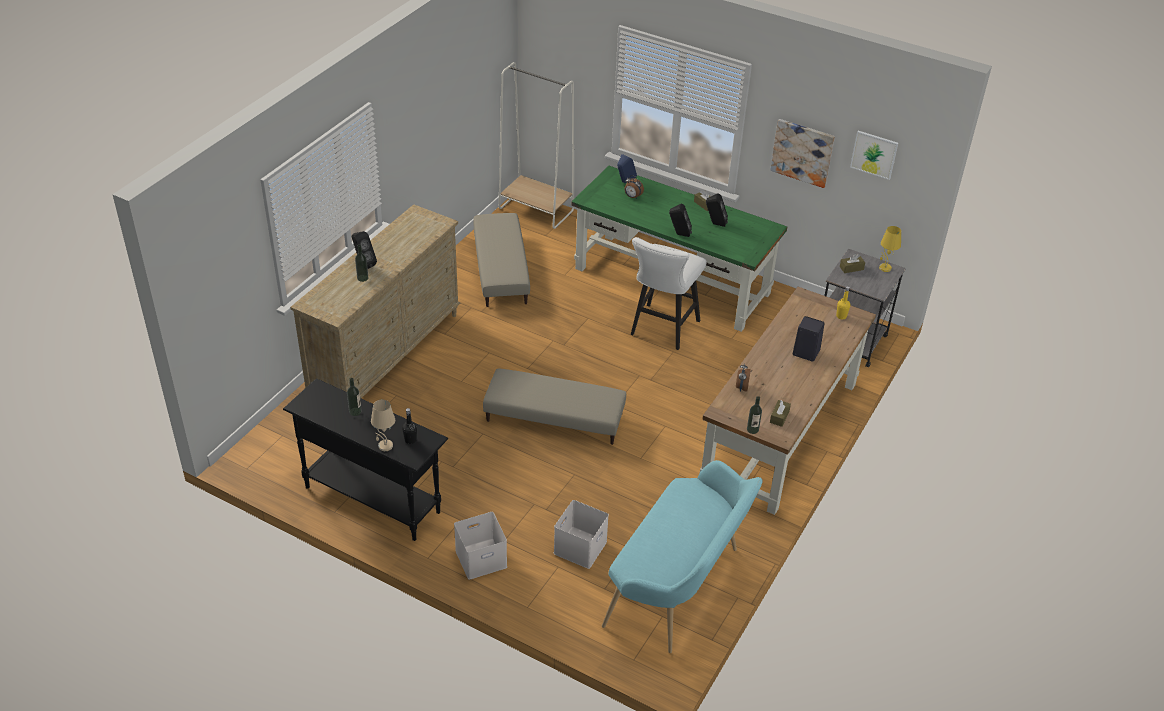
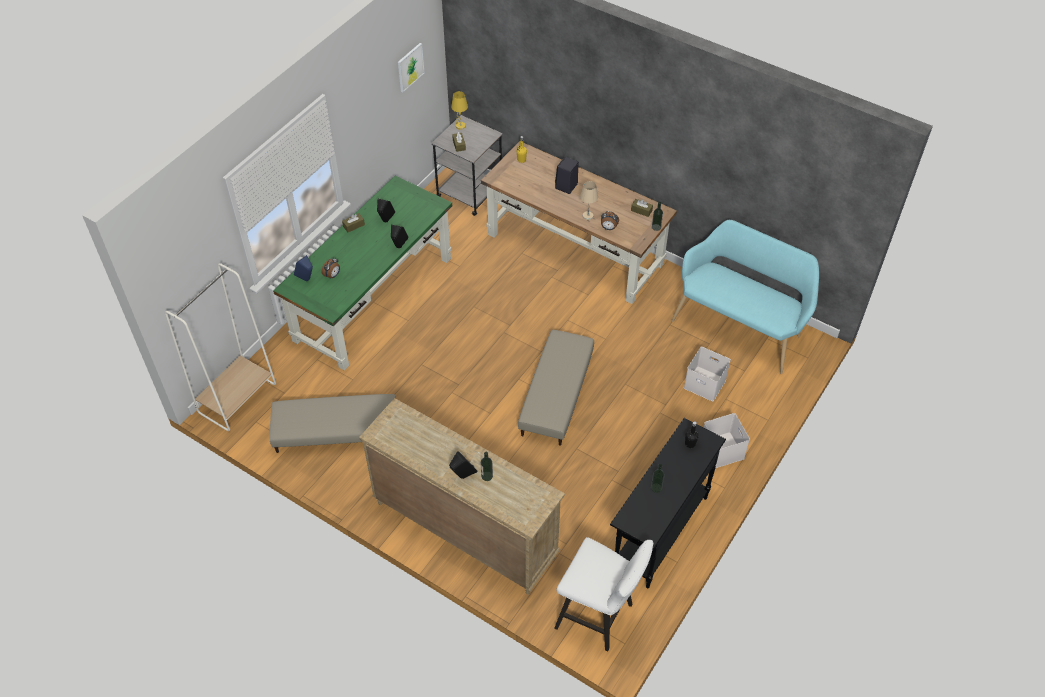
camera: 85 degrees left, 10 degrees up
beige table lamp [371,400,395,451] -> beige table lamp moved to [580,181,598,220]
white stool [631,237,707,350] -> white stool moved to [554,537,653,651]
picture [770,119,835,188] -> none

